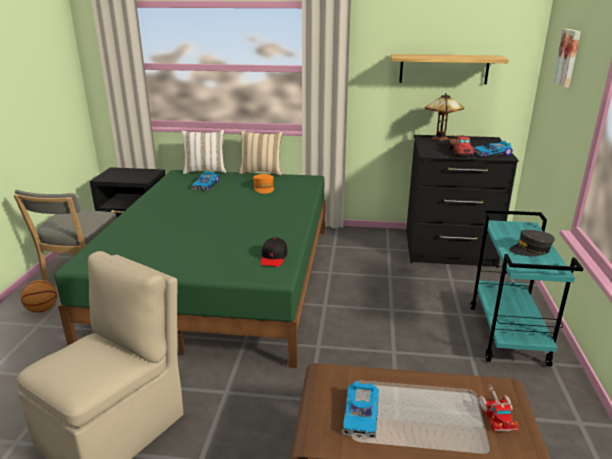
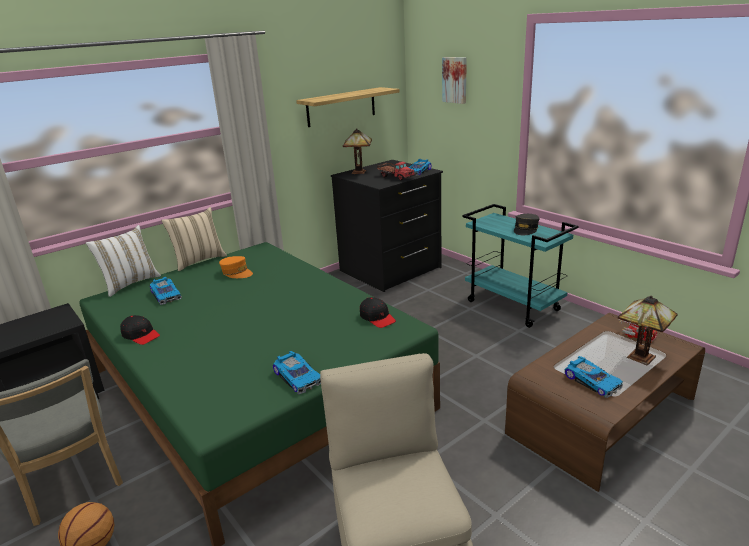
camera: 45 degrees left, 0 degrees up
none -> black cap [120,315,160,345]
none -> toy car [273,351,321,394]
none -> table lamp [618,296,678,365]

